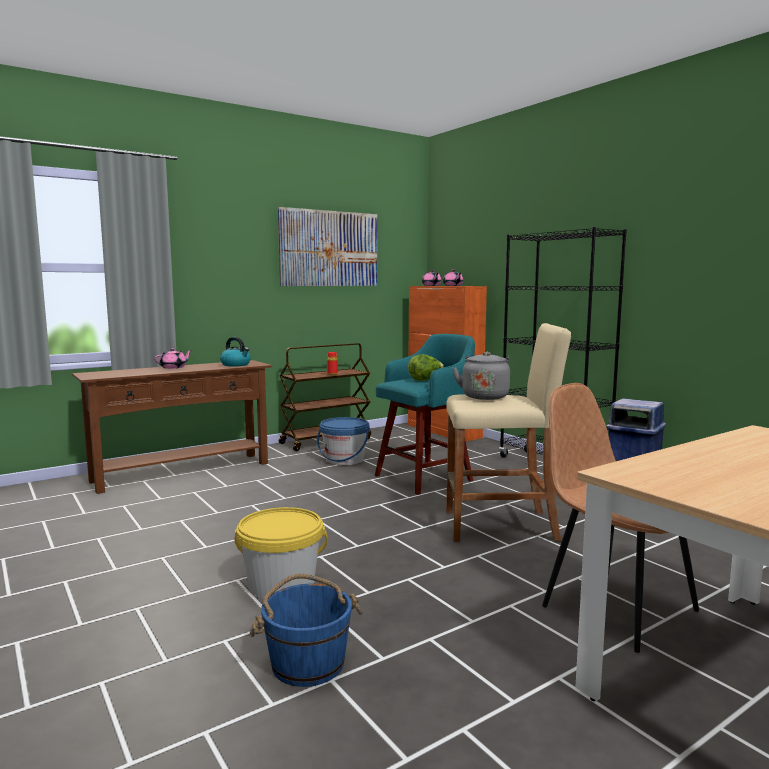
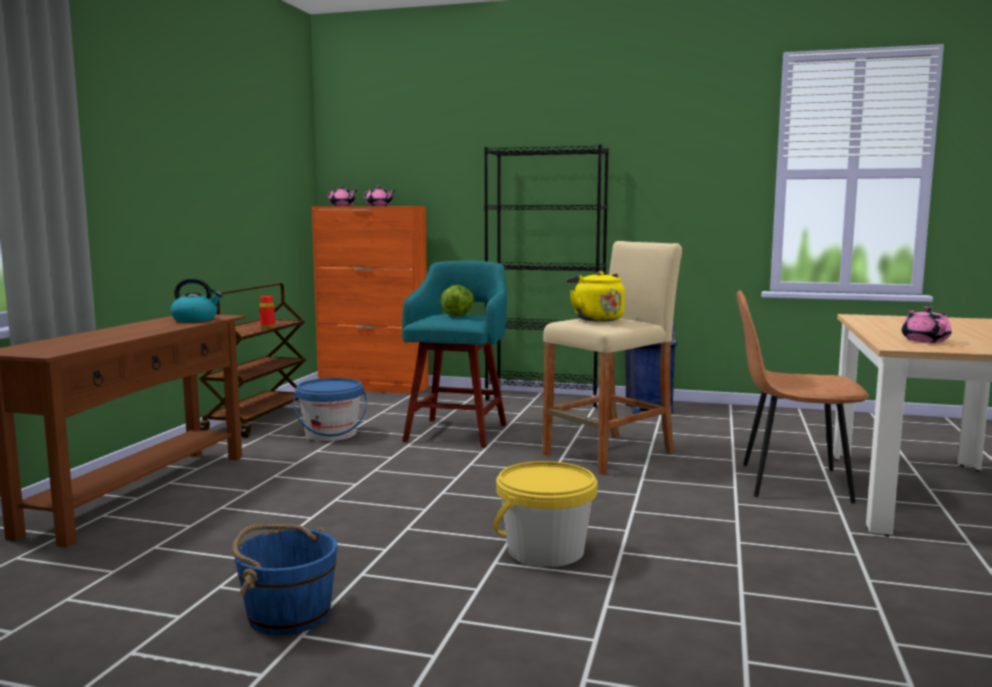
camera: 40 degrees left, 0 degrees up
pink teapot [154,348,192,369] -> pink teapot moved to [902,306,952,343]
blue bucket [249,574,363,687] -> blue bucket moved to [232,524,338,635]
picture [278,207,377,286] -> none
grey kettle [452,352,510,400] -> yellow kettle [566,271,625,322]

